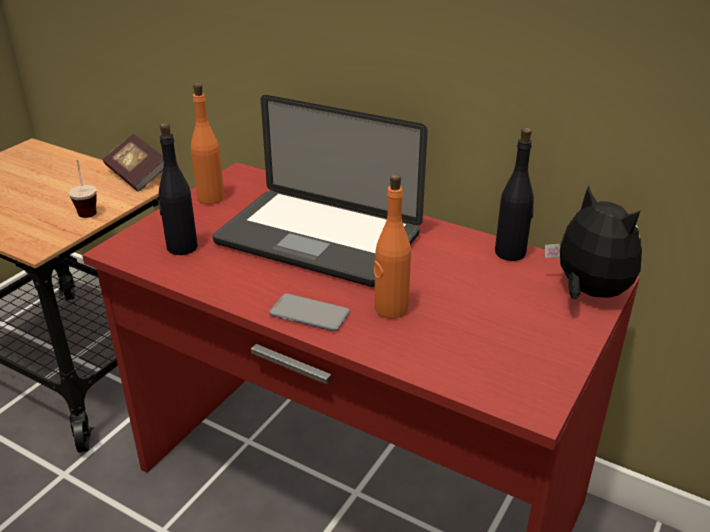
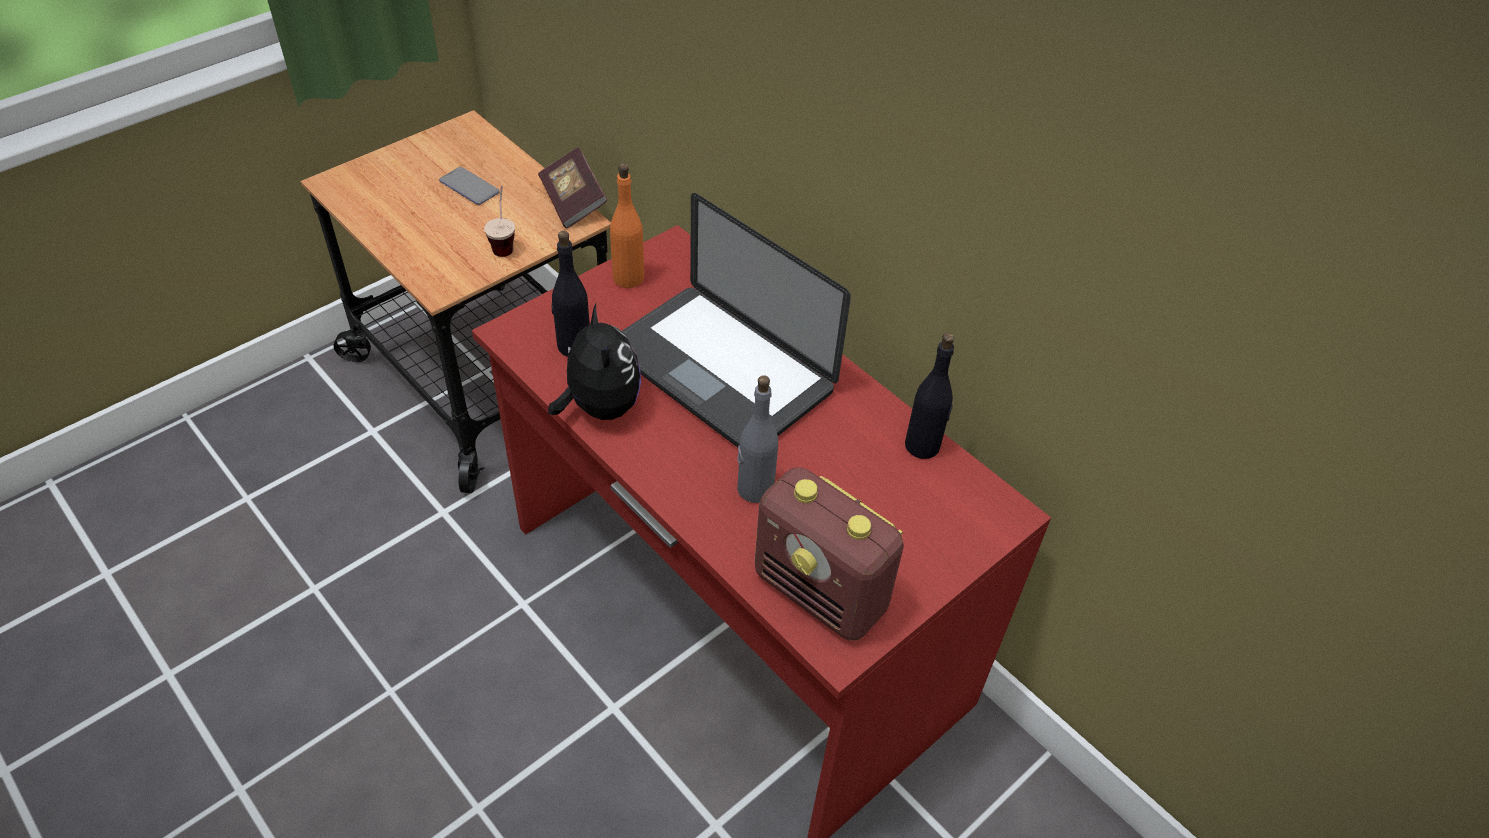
camera: 15 degrees right, 15 degrees up
phone [269,294,350,331] -> phone moved to [439,167,500,205]
orange bottle [374,174,411,319] -> grey bottle [737,375,778,503]
plush toy [545,185,642,299] -> plush toy moved to [548,303,641,420]
none -> radio [755,467,904,641]

